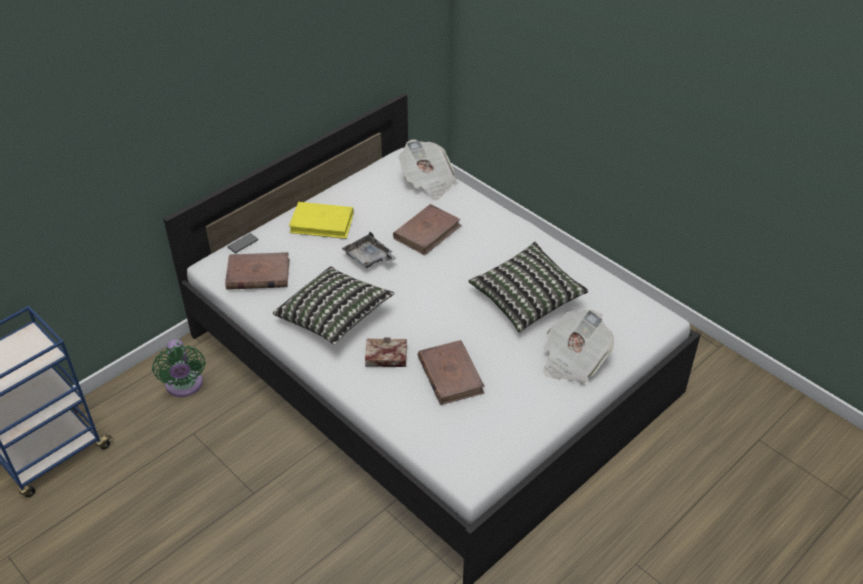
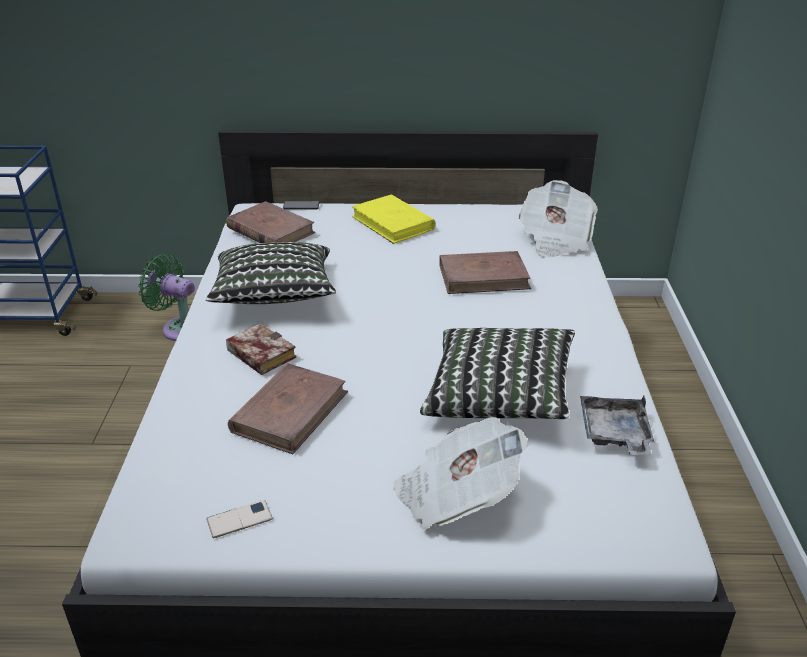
camera: 45 degrees right, 10 degrees down
green fan [152,339,205,397] -> green fan turned 90 degrees clockwise [138,254,195,341]
grey tray [341,232,397,268] -> grey tray moved to [580,396,655,456]
none -> phone [206,500,273,538]

